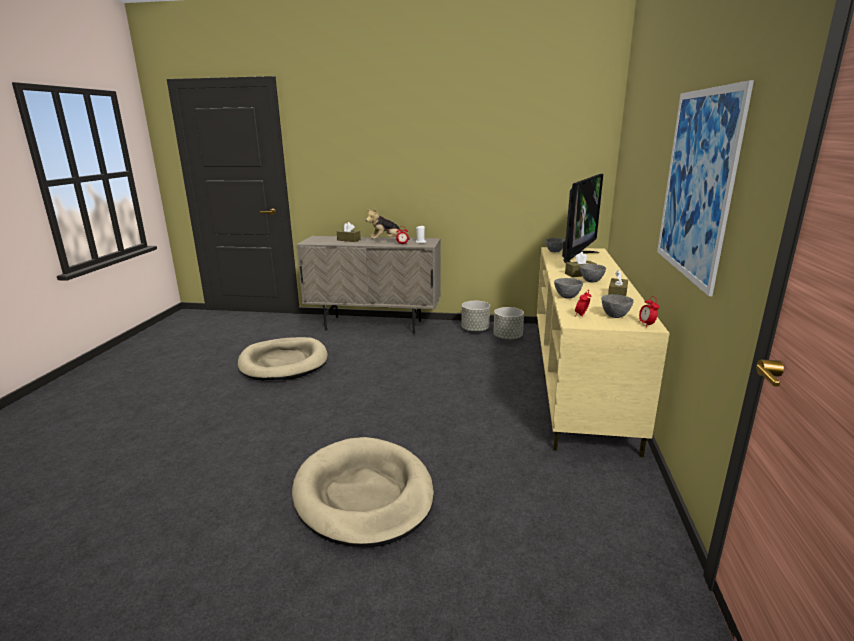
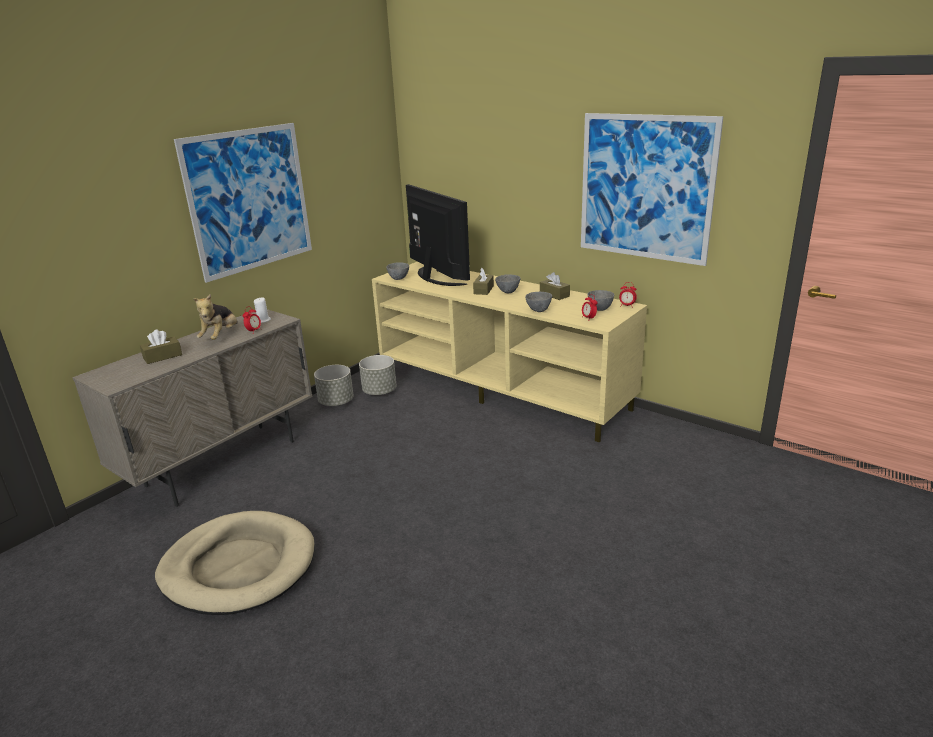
camera: 60 degrees left, 5 degrees up
beige dog bed [292,437,434,547] -> none
none -> picture [174,123,312,283]

